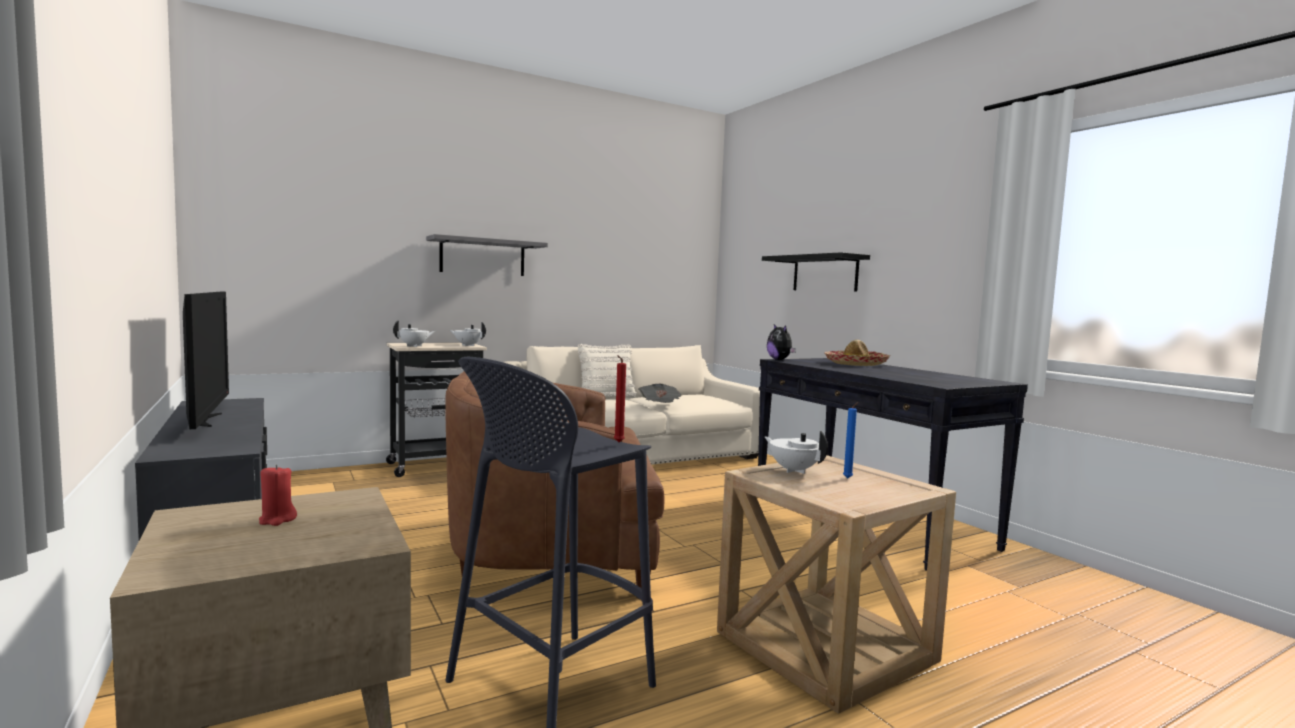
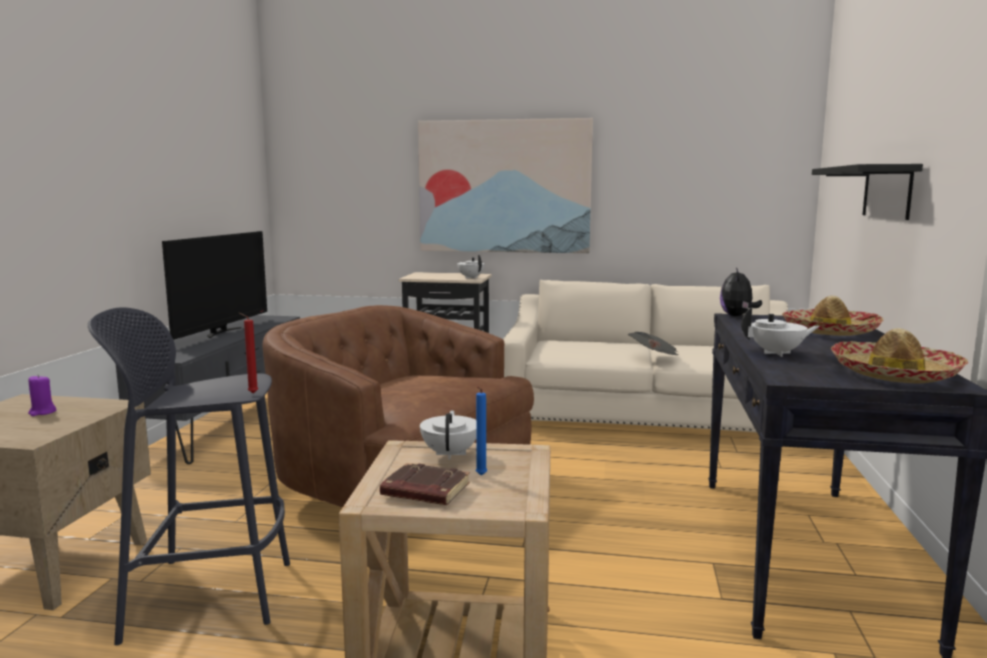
camera: 40 degrees right, 5 degrees up
red candle [259,464,297,526] -> purple candle [28,375,56,416]
white teapot [393,320,435,347] -> white teapot moved to [741,307,820,357]
grey shelf [426,234,548,276] -> picture [418,118,593,253]
beige pillow [578,344,637,398] -> none
none -> brown book [380,463,470,505]
none -> hat [831,328,968,384]

